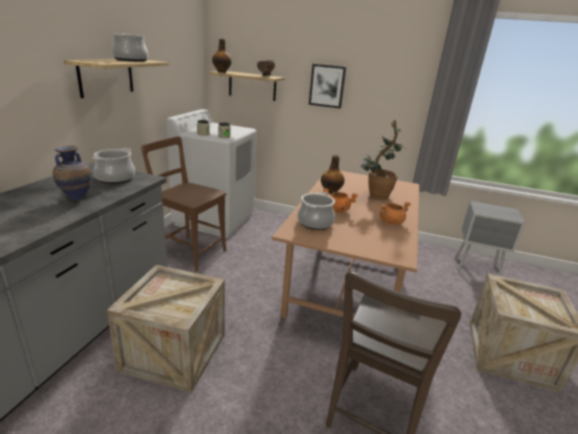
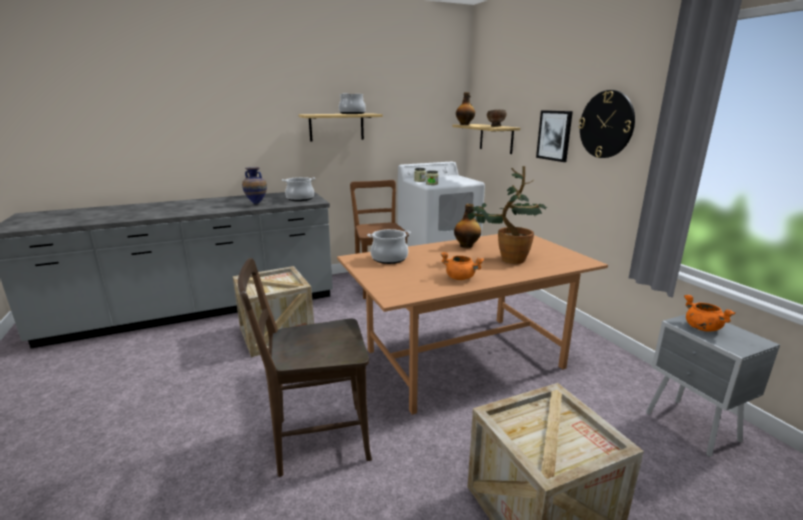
camera: 50 degrees right, 5 degrees down
orange cooking pot [323,189,358,212] -> orange cooking pot moved to [684,295,736,331]
none -> wall clock [579,90,635,158]

